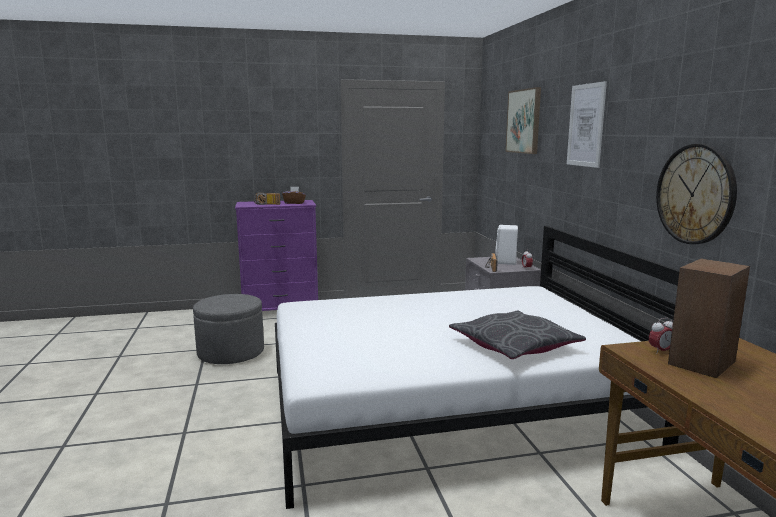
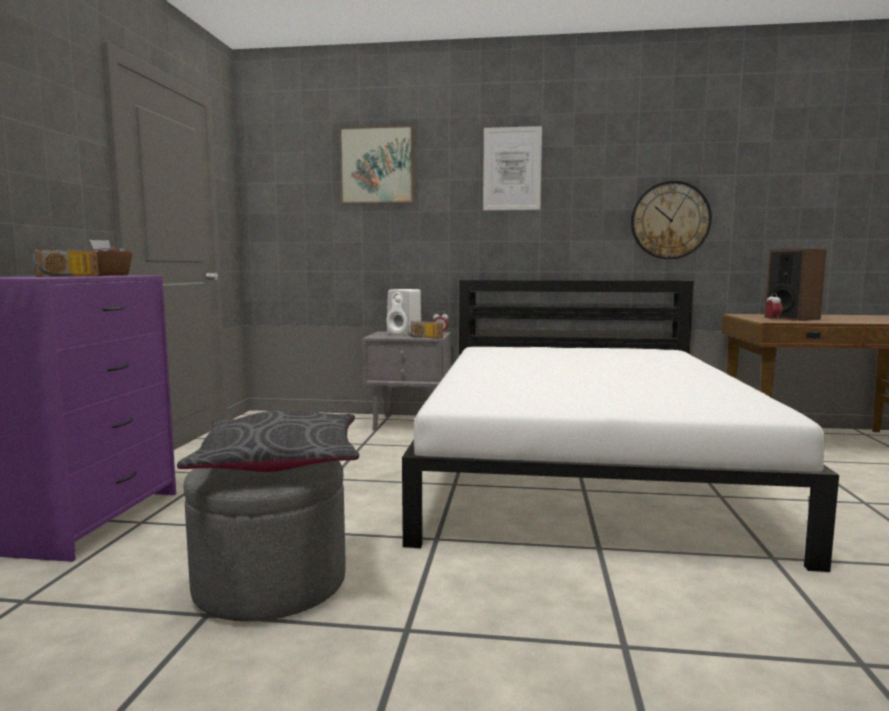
camera: 70 degrees left, 5 degrees down
grey pillow [449,310,586,359] -> grey pillow moved to [177,410,359,472]

